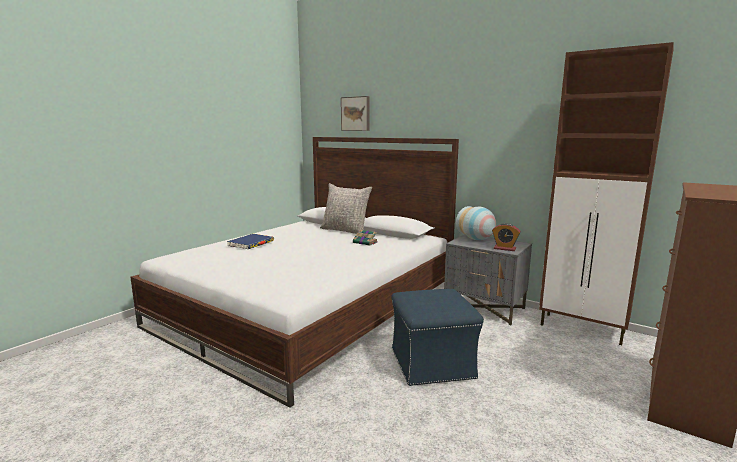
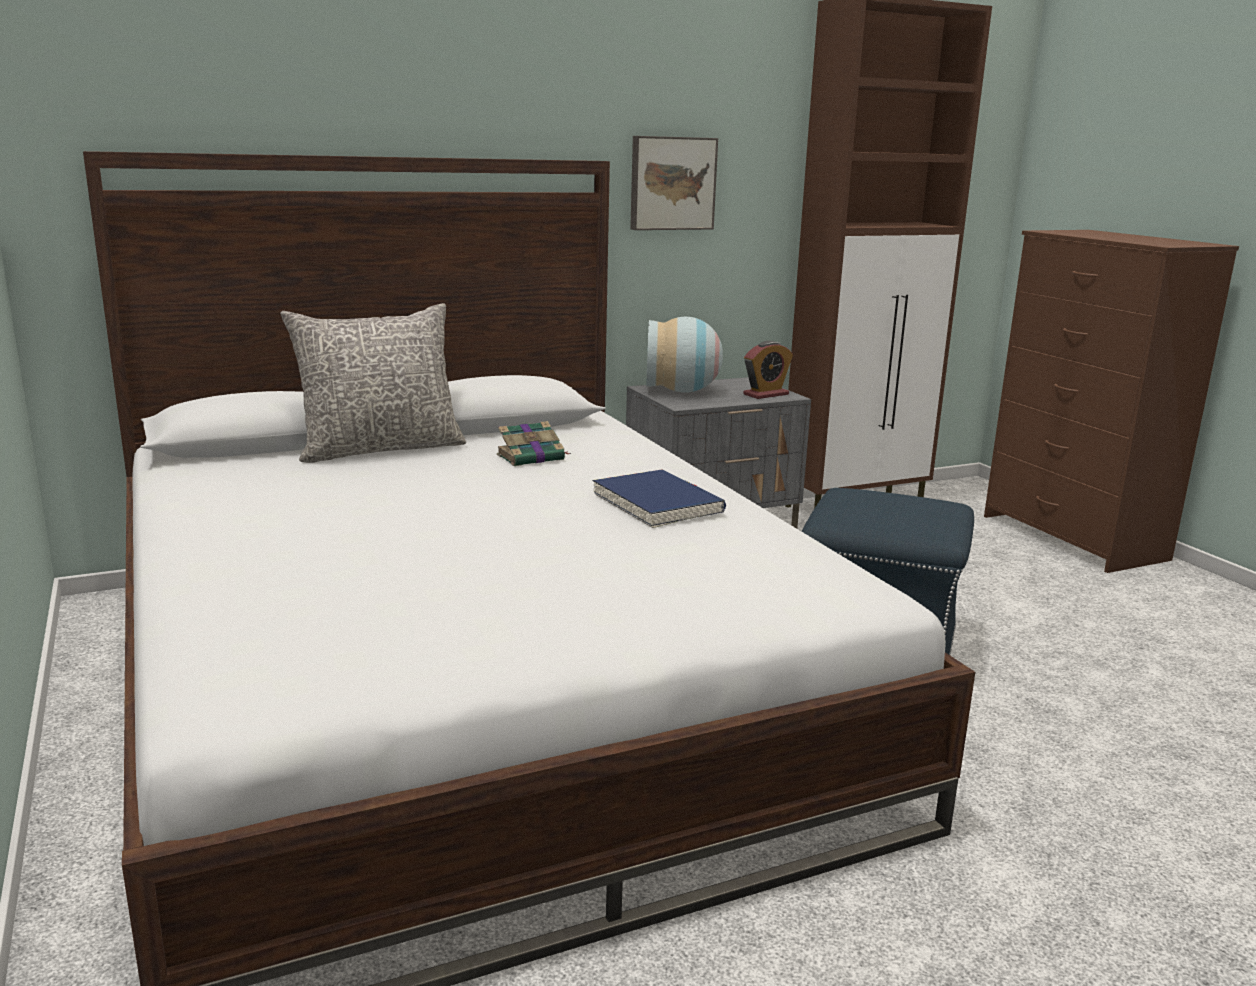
camera: 60 degrees left, 5 degrees up
blue book [227,234,274,249] -> blue book moved to [593,469,726,528]
picture [341,96,370,131] -> picture moved to [630,136,718,230]

